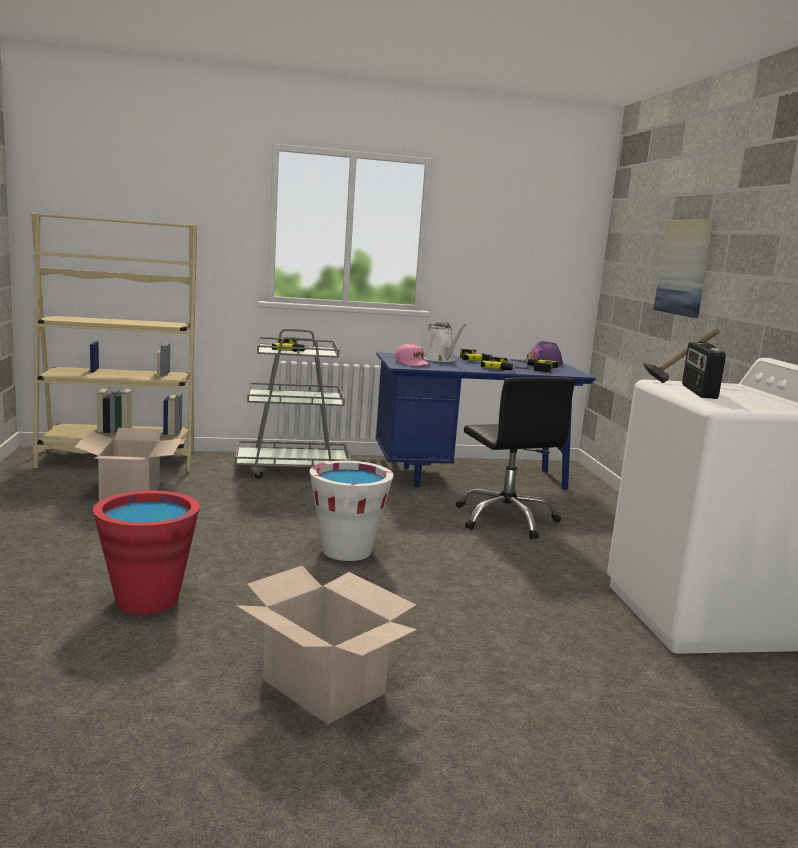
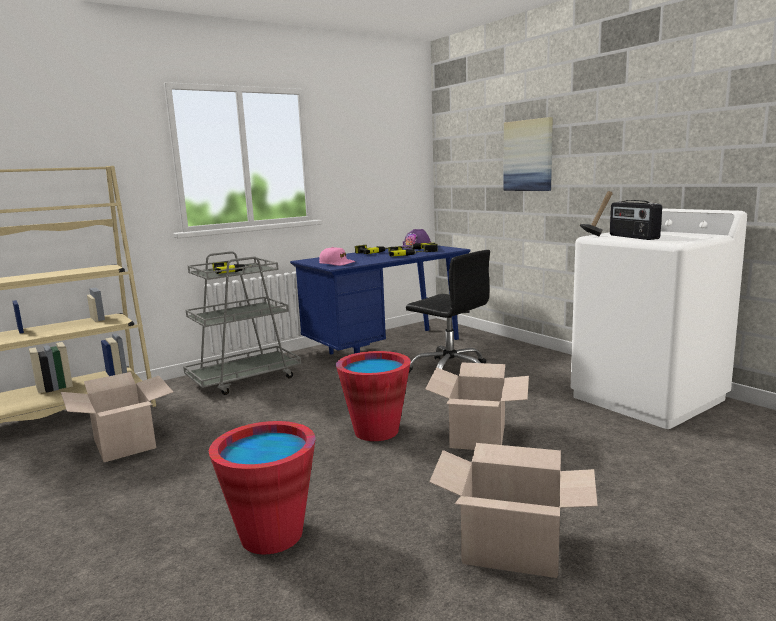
camera: 25 degrees left, 0 degrees up
white bucket [310,460,393,561] -> red bucket [336,351,411,441]
white watering can [424,322,466,362] -> none
none -> cardboard box [425,362,529,450]

